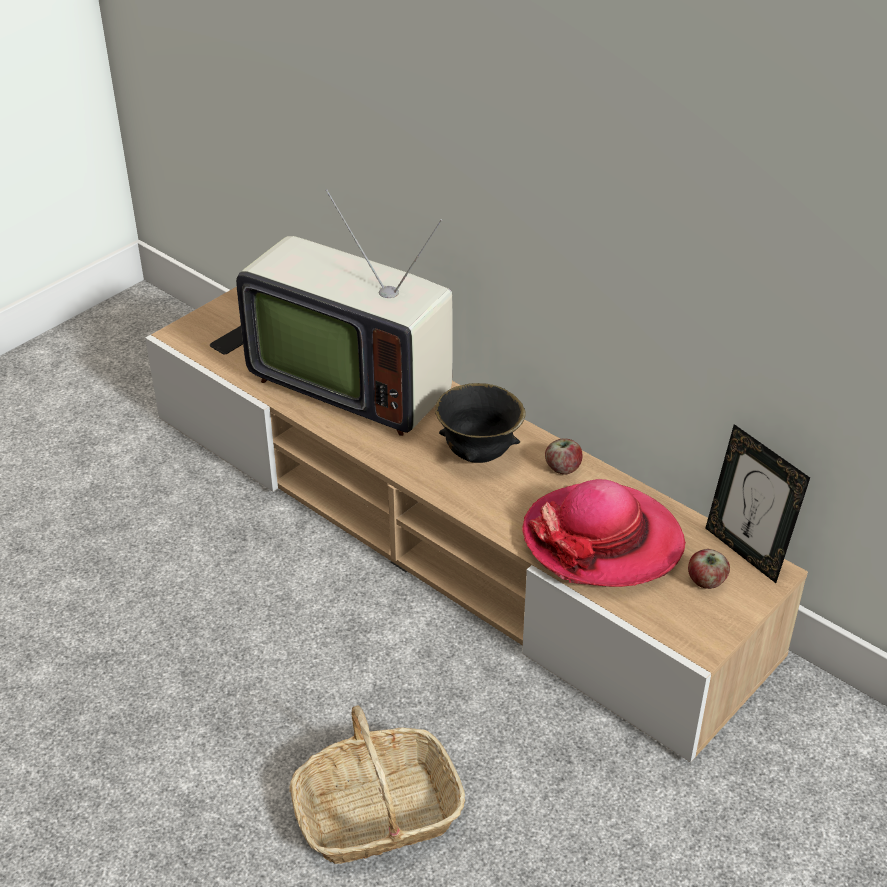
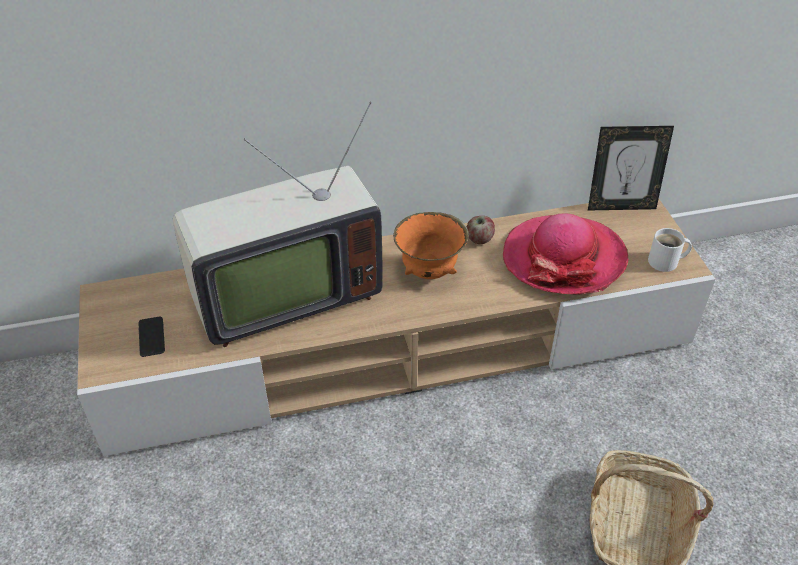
camera: 55 degrees left, 5 degrees up
black bowl [435,383,526,463] -> orange bowl [393,212,469,279]
apple [688,549,730,589] -> none
none -> white mug [648,228,692,272]

